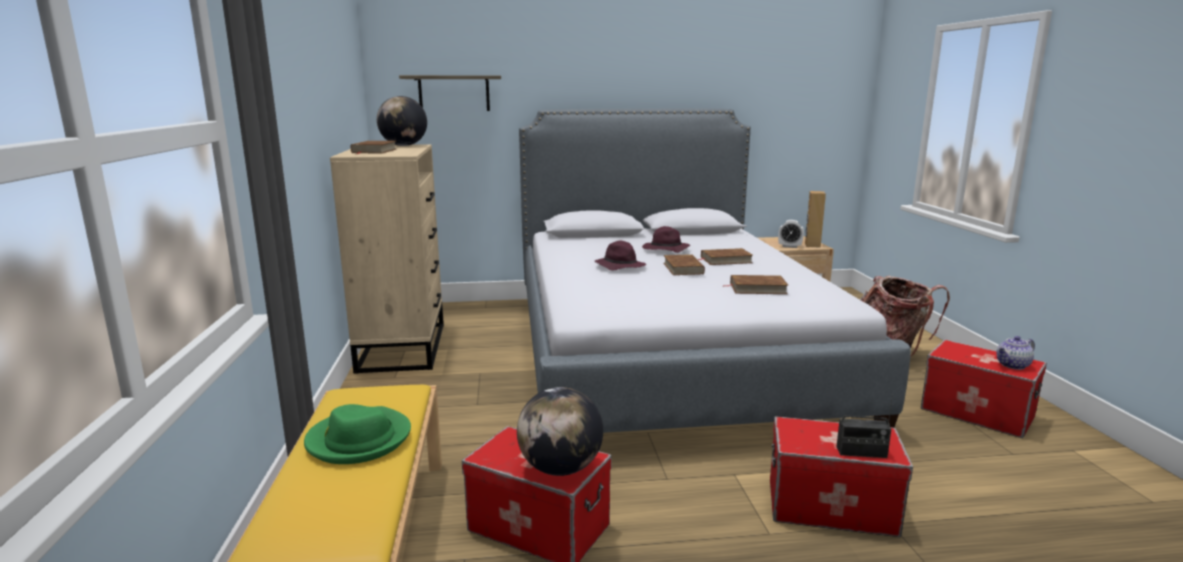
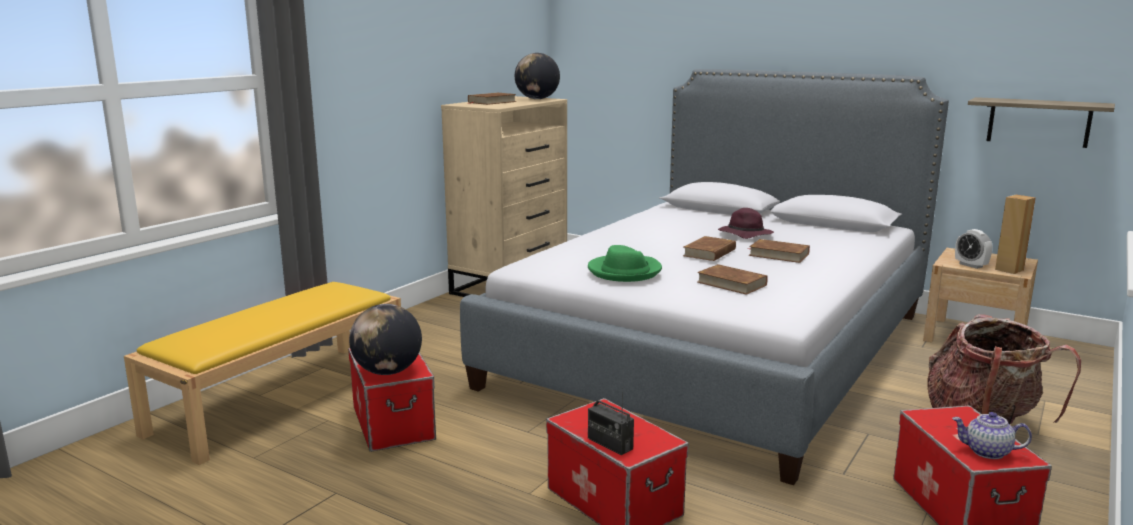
camera: 40 degrees right, 0 degrees up
green hat [304,404,411,464] -> green hat moved to [588,245,662,282]
shelf [399,75,501,111] -> shelf moved to [968,97,1115,148]
purple hat [595,241,646,271] -> none

